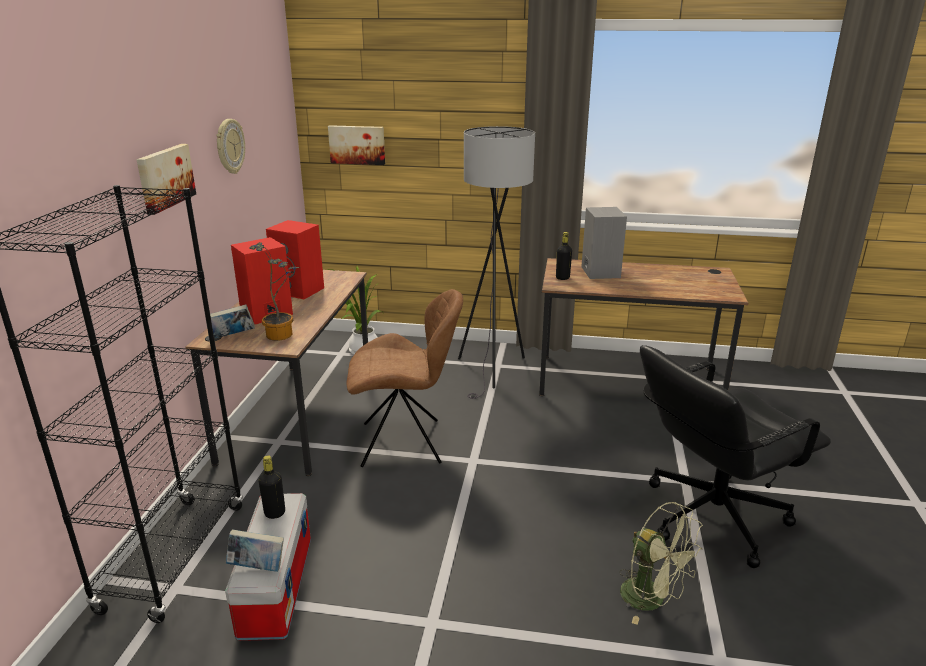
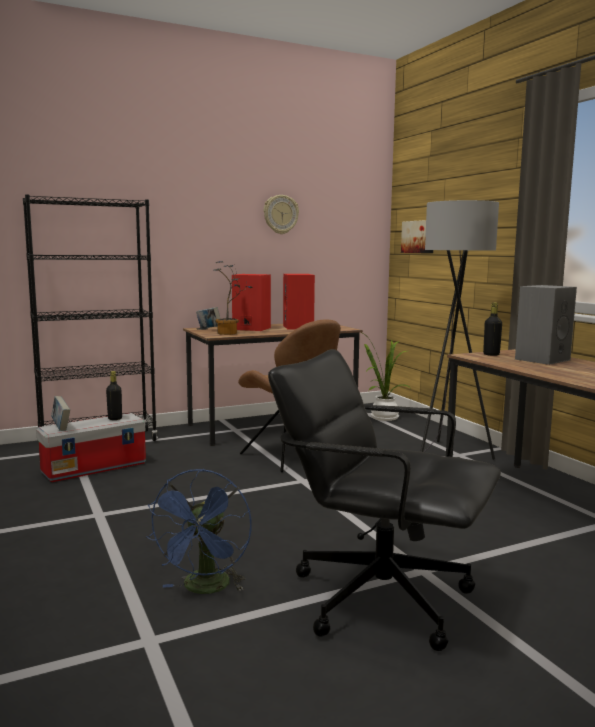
camera: 55 degrees right, 15 degrees down
picture [137,144,196,215] -> none
green fan [619,502,703,625] -> blue fan [146,469,252,594]

